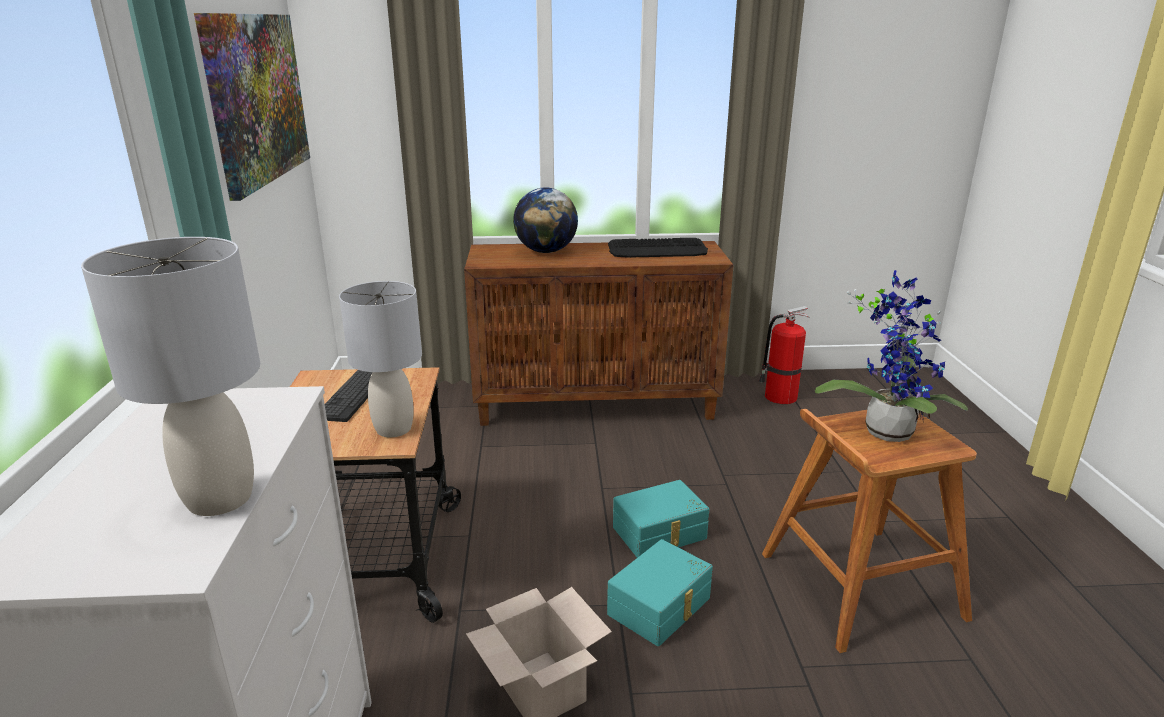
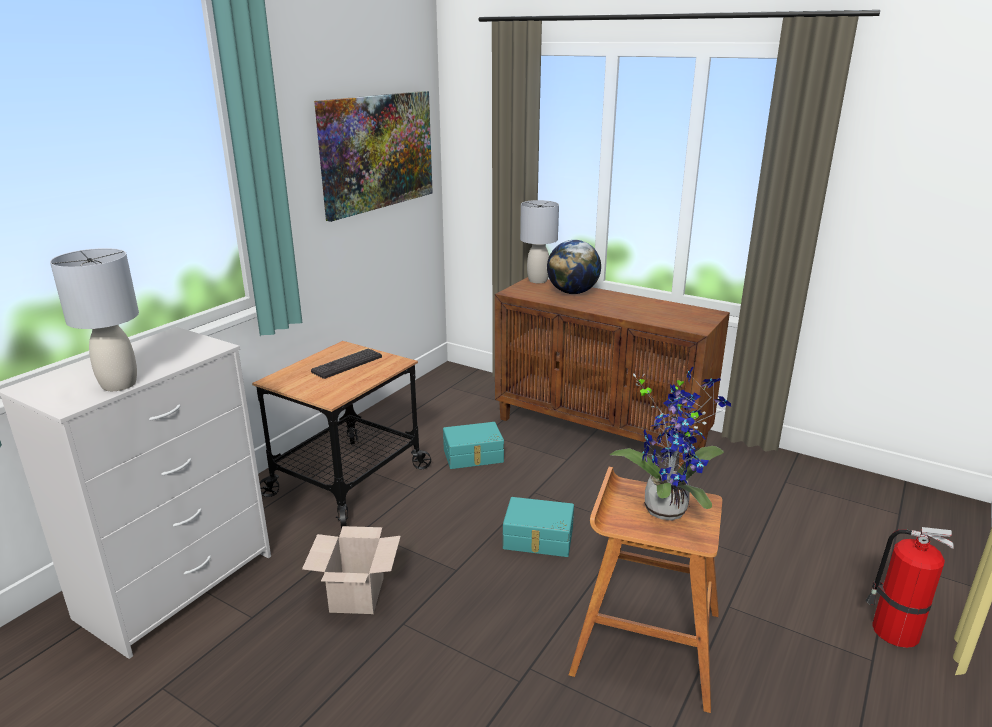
camera: 35 degrees right, 0 degrees up
grey table lamp [339,281,422,437] -> grey table lamp moved to [520,200,559,283]
turquoise storage box [607,539,713,646] -> turquoise storage box moved to [443,422,504,469]
keyboard [608,238,708,258] -> none
fire extinguisher [759,306,810,404] -> fire extinguisher moved to [866,527,953,648]

